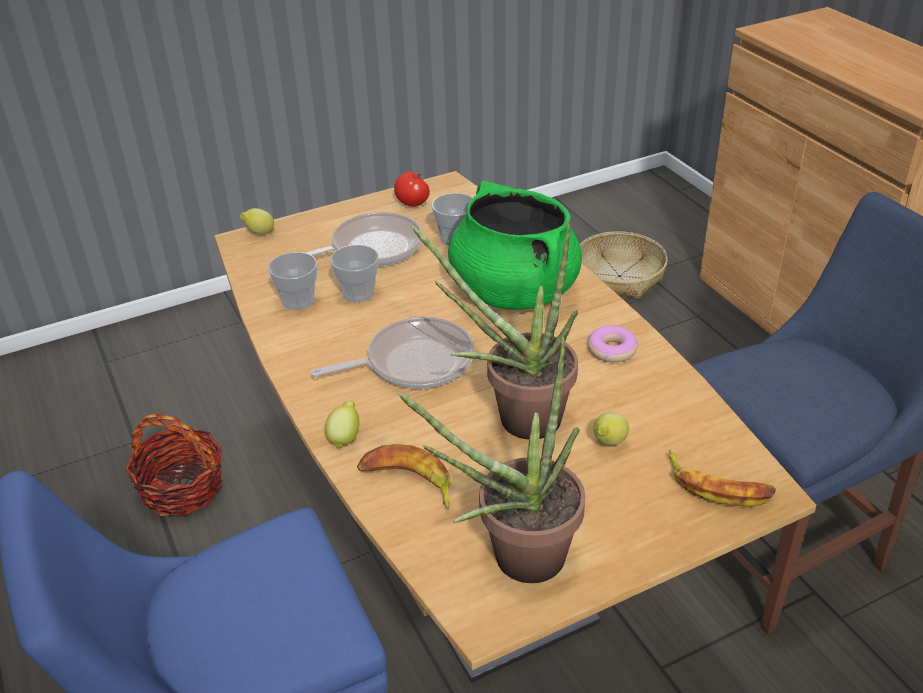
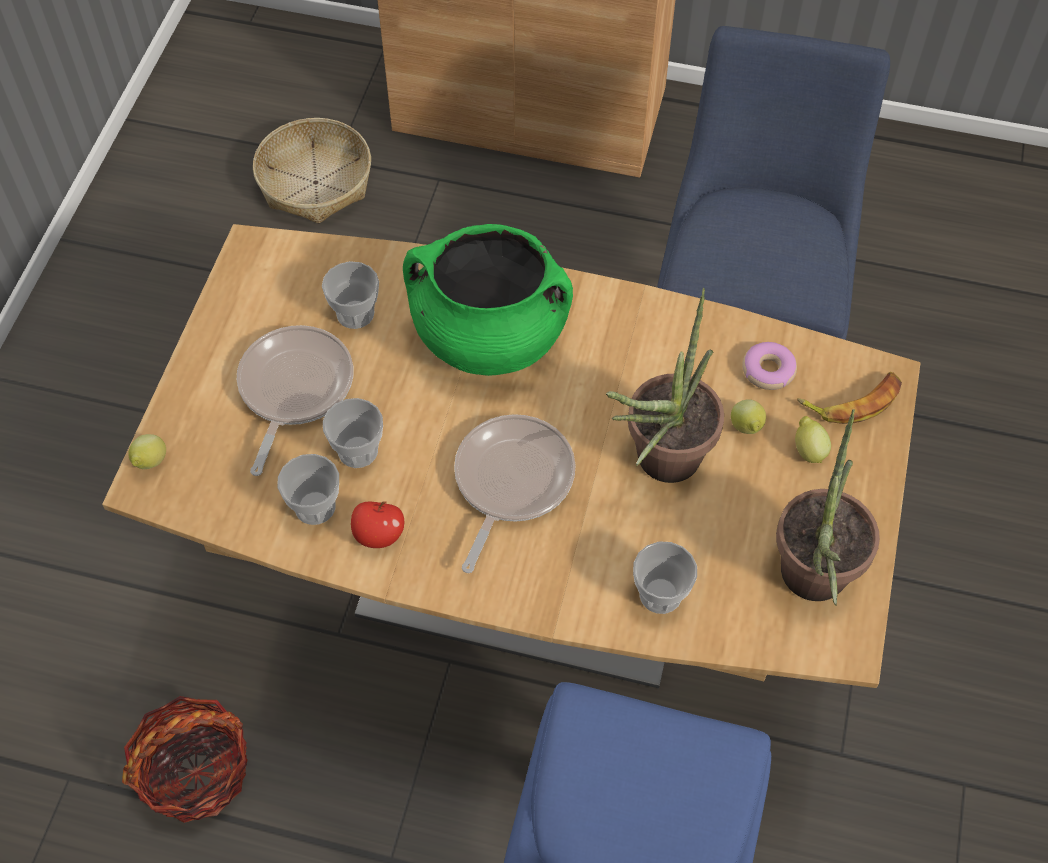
camera: 50 degrees left, 20 degrees up
lemon [325,401,359,449] -> lemon moved to [795,416,831,463]
banana [357,444,451,509] -> cup [633,541,697,614]
apple [394,172,430,207] -> apple moved to [351,501,404,548]
donut [588,325,638,362] -> donut moved to [743,342,797,390]

